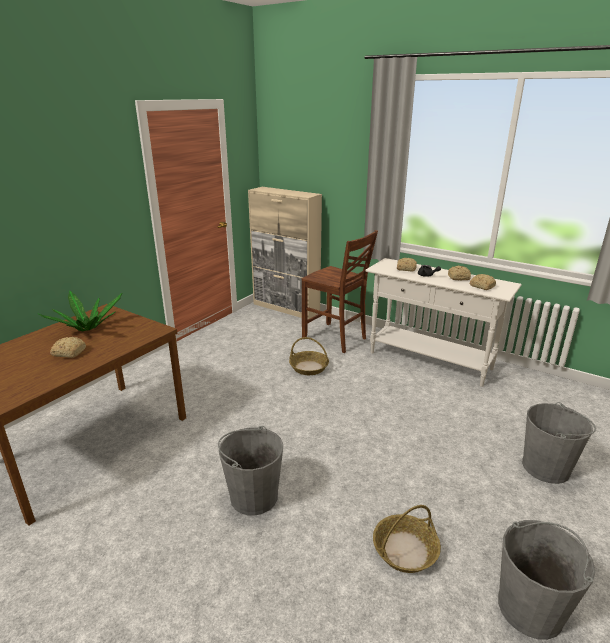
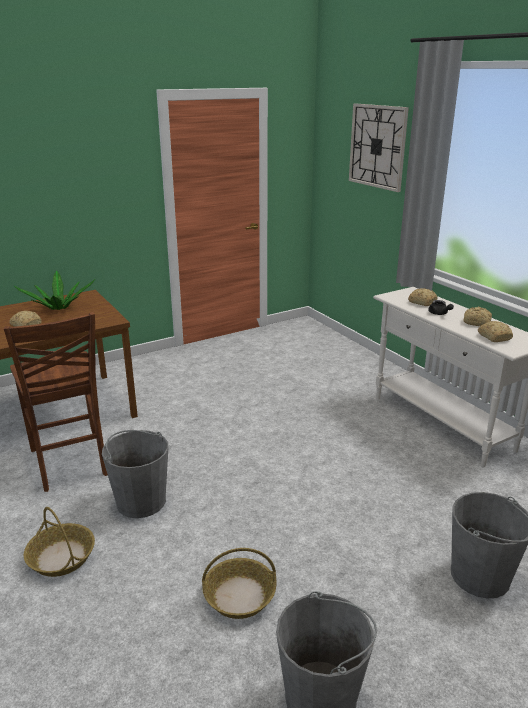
camera: 25 degrees right, 0 degrees up
beige cabinet [248,187,322,319] -> none
basket [289,337,329,375] -> basket moved to [24,507,95,577]
brown chair [302,230,378,353] -> brown chair moved to [4,312,108,492]
none -> wall clock [349,104,409,192]

